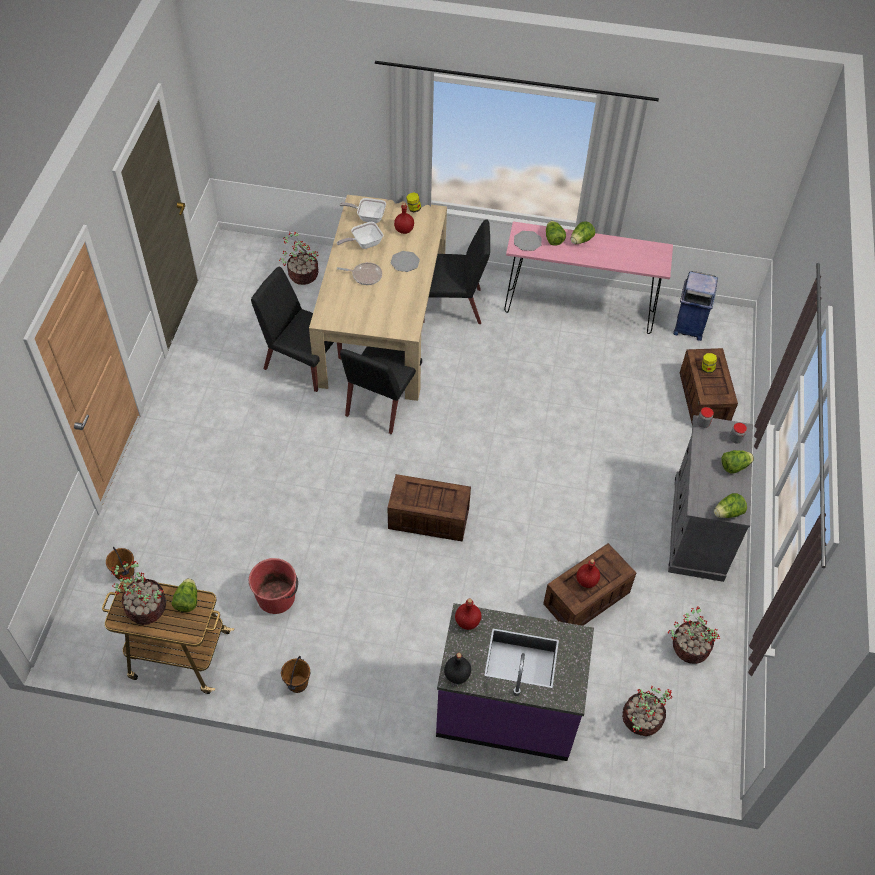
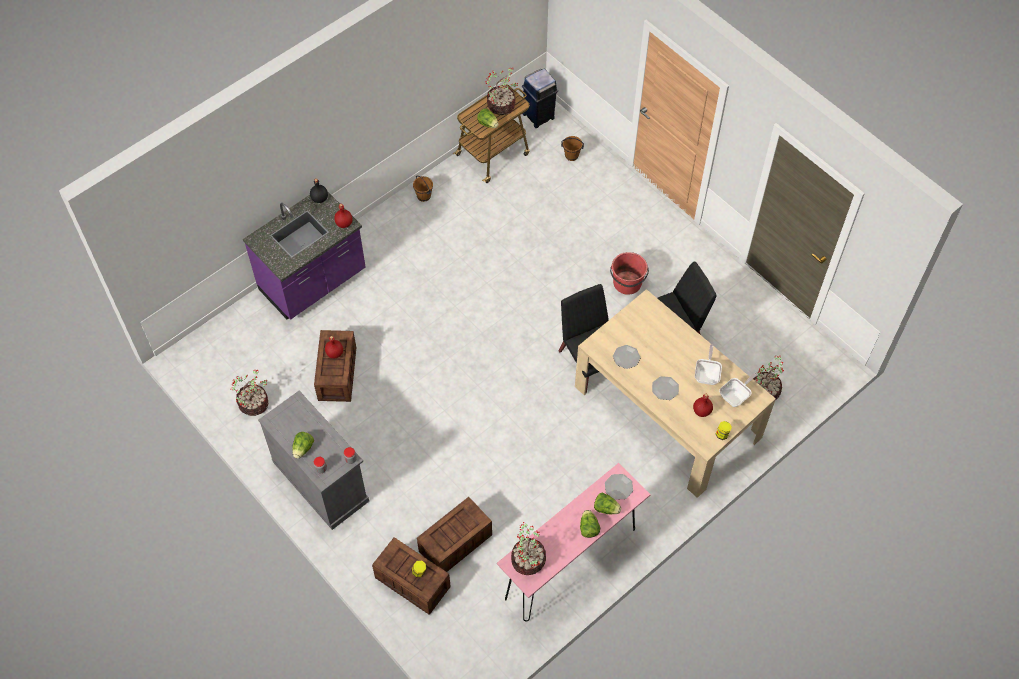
camera: 130 degrees right, 5 degrees up
red bucket [249,558,298,614] -> red bucket moved to [610,252,649,295]
frying pan [337,262,382,285] -> none
crate [387,474,471,542] -> crate moved to [417,497,492,572]
black chair [423,219,490,324] -> none
potted plant [622,686,673,736] -> potted plant moved to [511,522,546,575]
blue trash can [673,271,718,341] -> blue trash can moved to [522,69,558,128]
lettuce [714,493,747,518] -> none
none -> plate [613,345,640,369]

